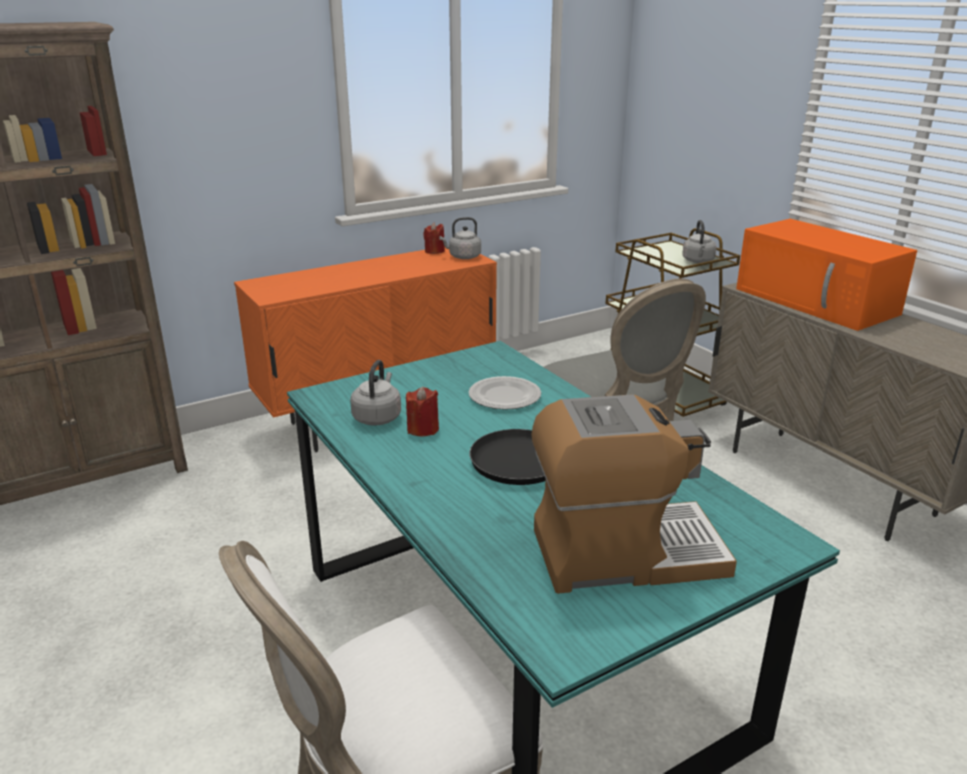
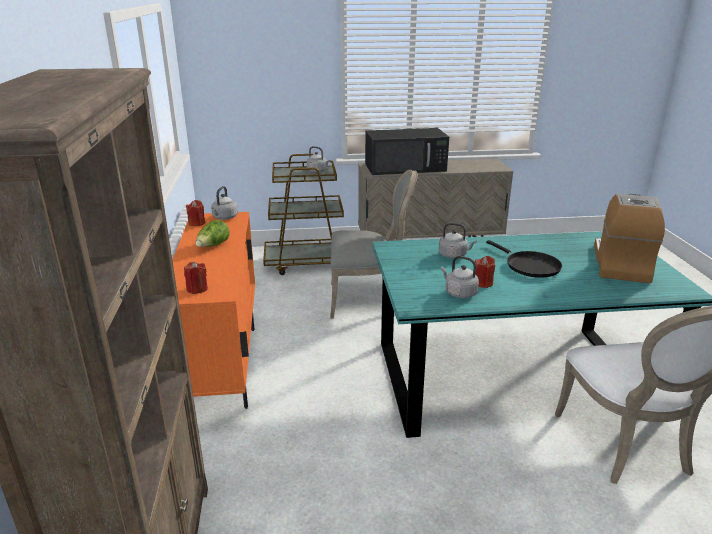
camera: 65 degrees left, 0 degrees up
plate [468,376,541,410] -> grey kettle [439,223,477,259]
orange microwave [736,219,917,331] -> black microwave [365,128,449,175]
none -> red candle [184,262,208,294]
none -> lettuce [196,220,230,247]

